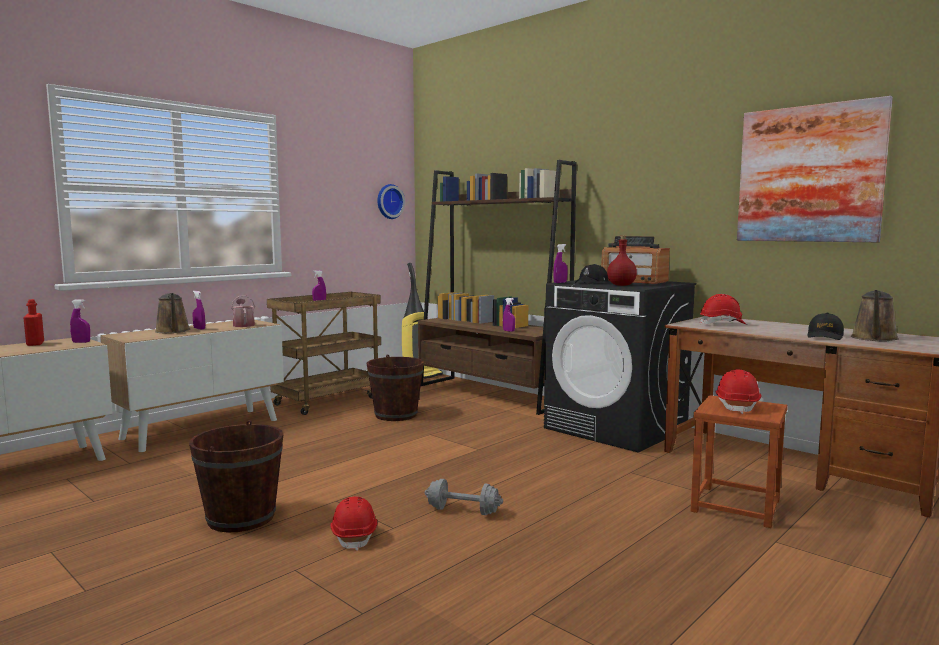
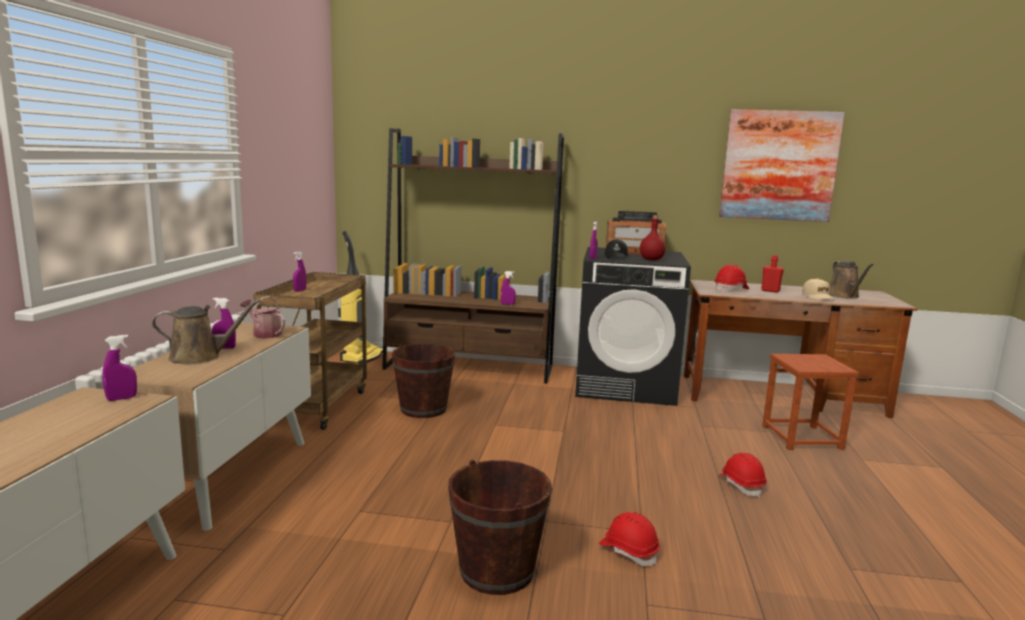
camera: 35 degrees left, 5 degrees up
red bottle [23,299,44,346] -> red bottle moved to [761,255,784,293]
brown watering can [155,293,190,333] -> brown watering can turned 45 degrees counterclockwise [152,299,261,364]
wall clock [377,184,405,219] -> none
grey dumbbell [425,479,503,515] -> none
red hard hat [715,370,761,414] -> red hard hat moved to [719,453,767,498]
black cap [807,313,844,340] -> beige cap [802,279,835,300]

